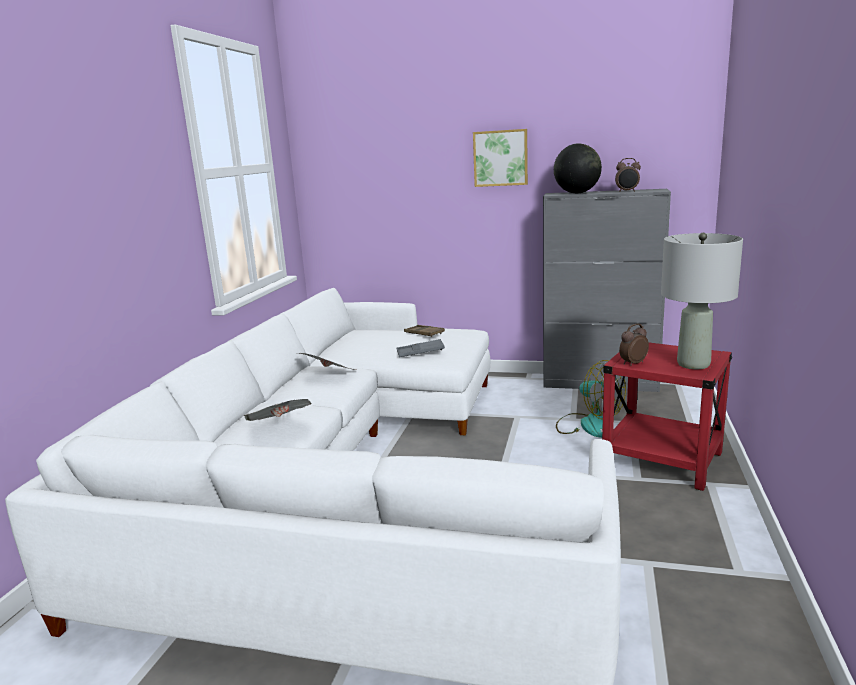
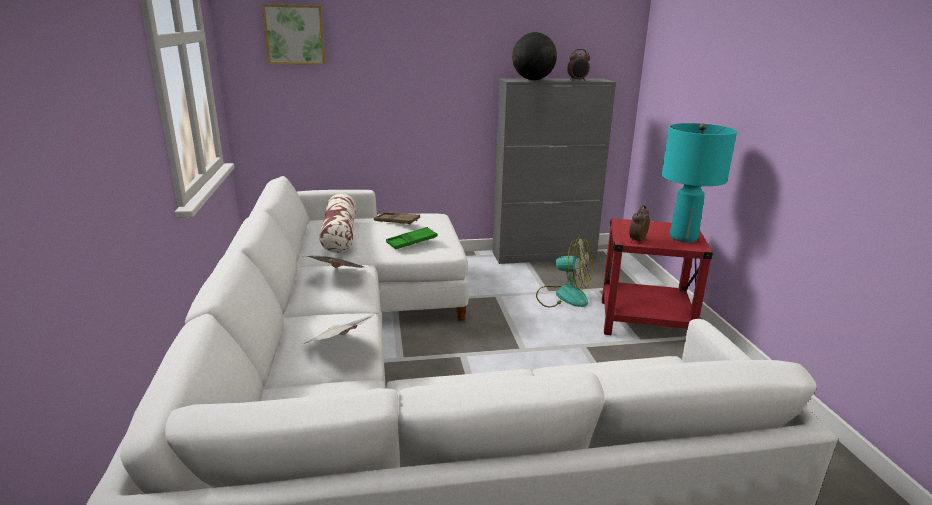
camera: 25 degrees left, 5 degrees up
grey tray [396,339,445,357] -> green tray [386,227,437,249]
picture [473,129,528,187] -> picture moved to [262,4,325,65]
grey table lamp [661,233,743,369] -> turquoise table lamp [662,123,737,243]
none -> pillow [319,194,356,253]

